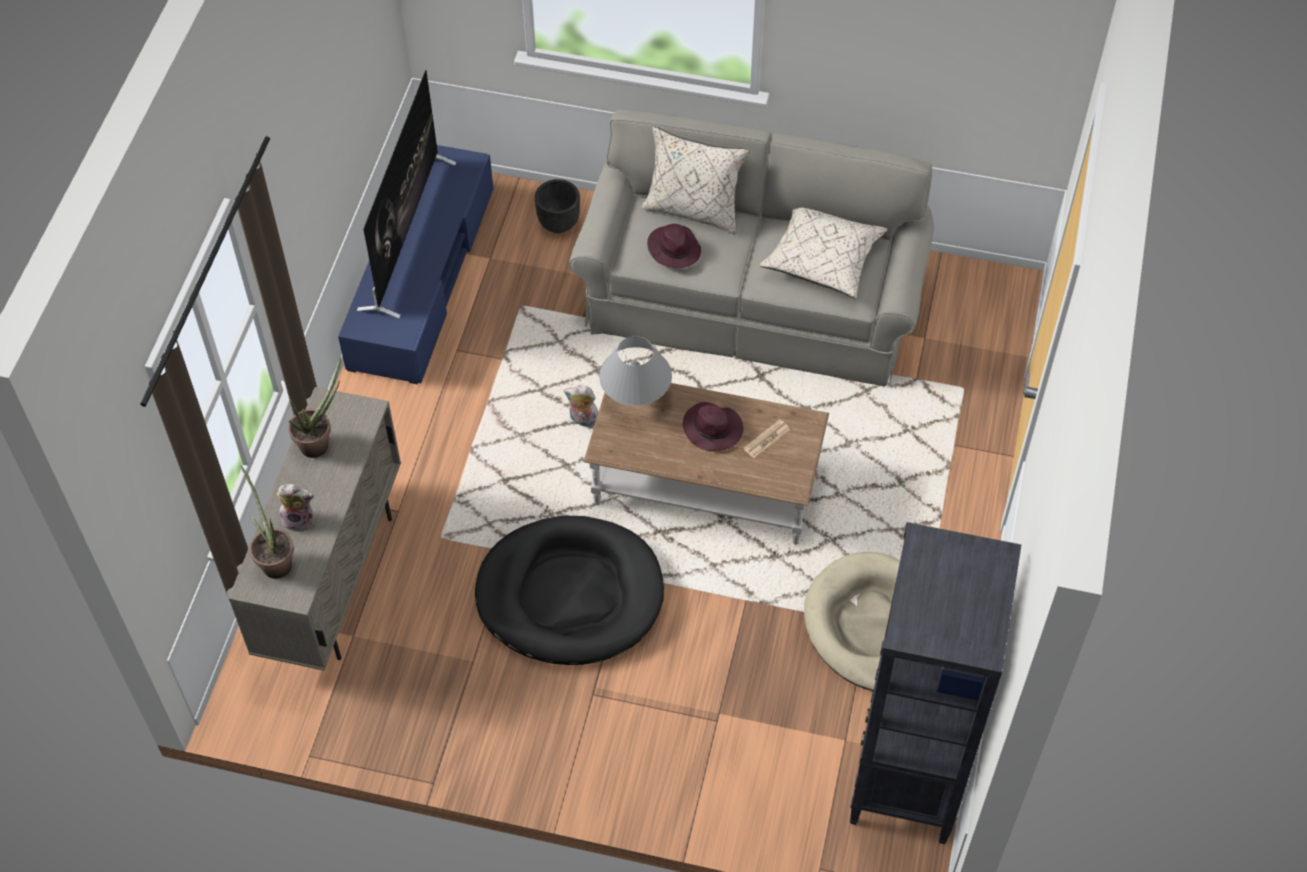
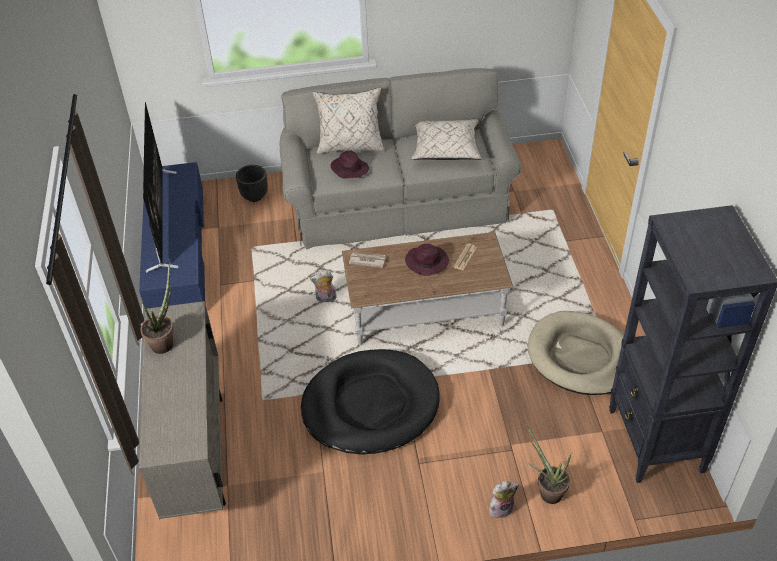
camera: 20 degrees left, 10 degrees down
potted plant [241,466,294,579] -> potted plant moved to [526,426,571,504]
plush toy [277,484,315,532] -> plush toy moved to [489,481,519,518]
grey table lamp [599,336,672,406] -> newspaper [349,253,386,268]

